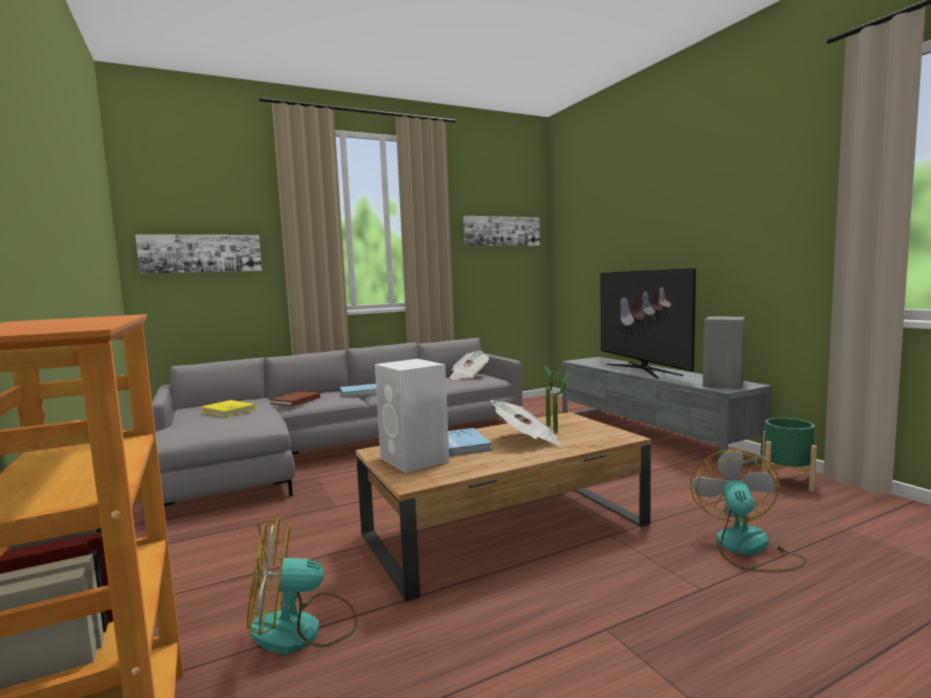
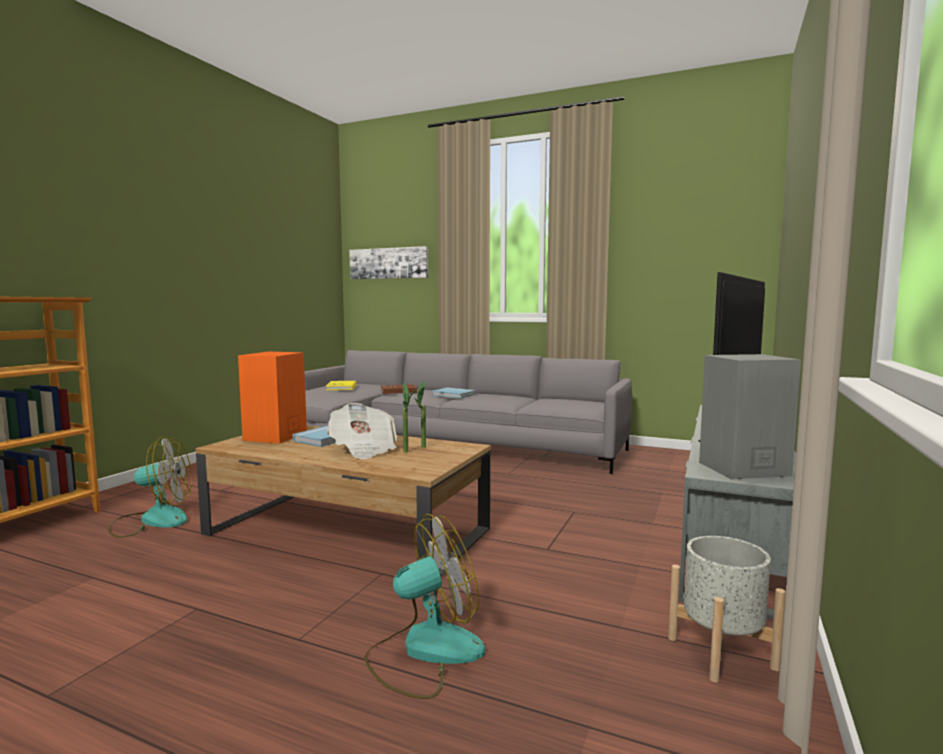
camera: 50 degrees right, 0 degrees up
fan [247,517,357,654] -> fan turned 135 degrees clockwise [108,436,192,538]
white speaker [375,359,449,473] -> orange speaker [238,352,307,444]
newspaper [450,351,489,380] -> none
picture [463,216,540,246] -> none
green planter [762,418,817,492] -> grey planter [668,536,786,683]

